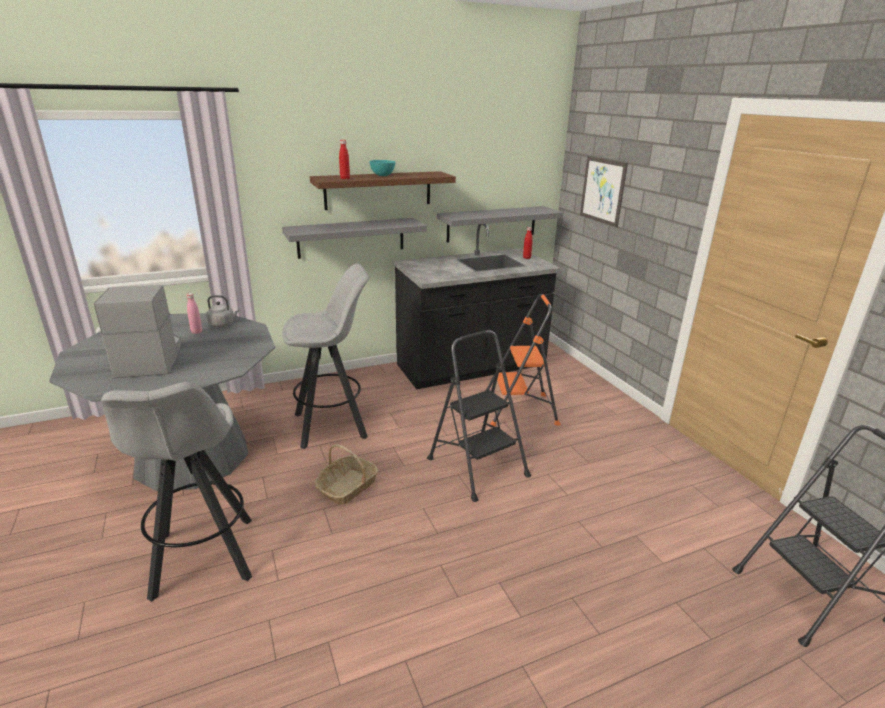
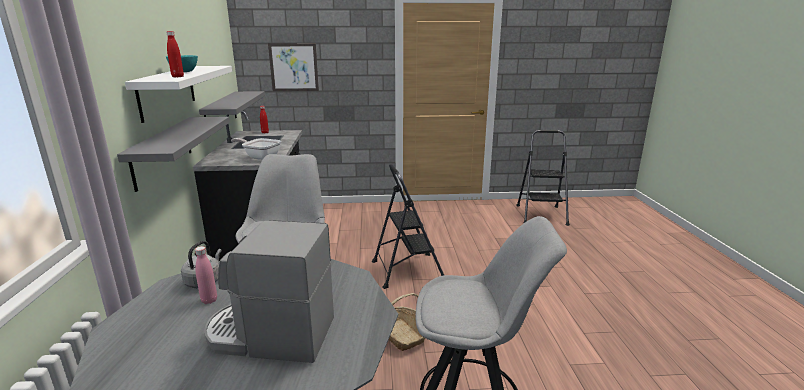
camera: 70 degrees left, 5 degrees down
brown shelf [310,171,456,210] -> white shelf [125,66,232,123]
orange step ladder [486,294,561,426] -> none
none -> frying pan [231,138,281,160]

